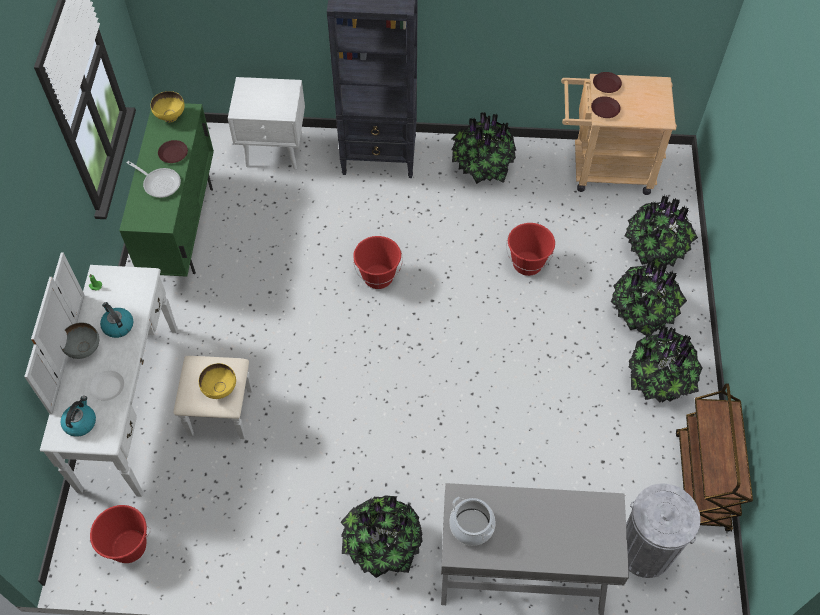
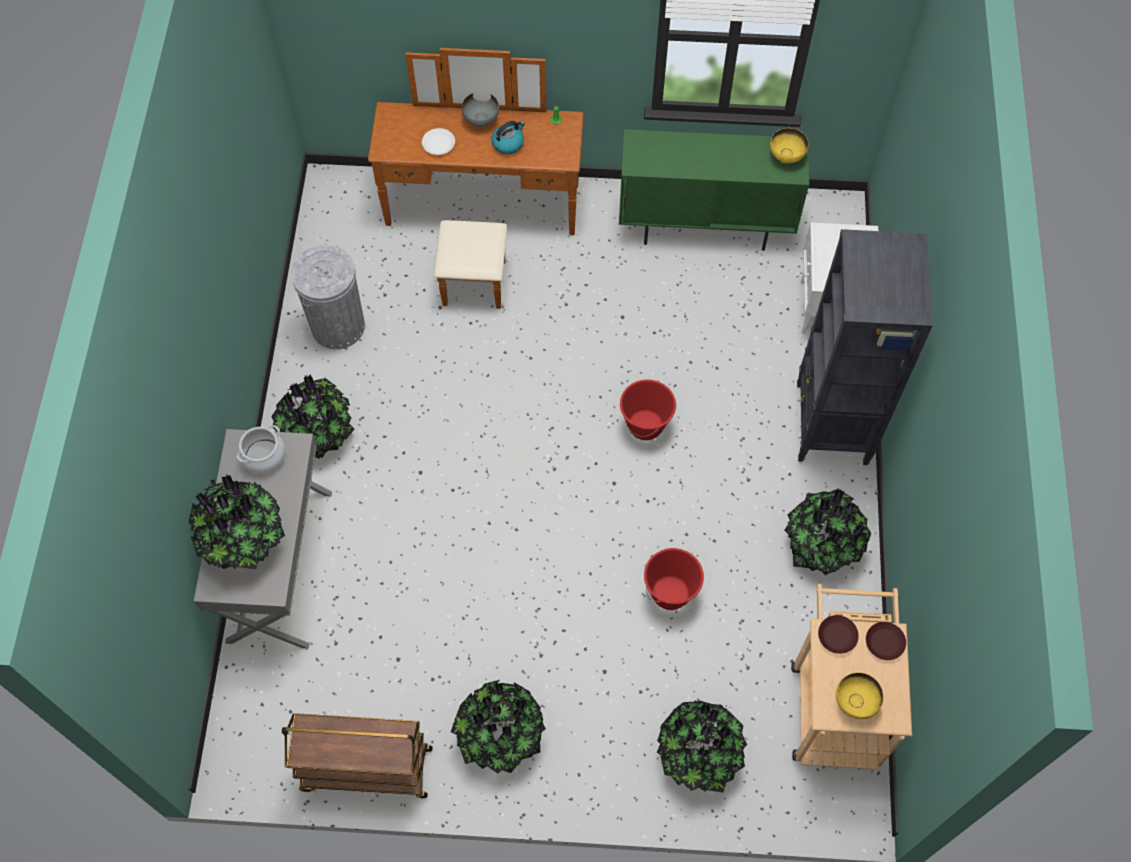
camera: 90 degrees right, 5 degrees up
white dresser [24,252,253,497] -> brown dresser [368,48,584,309]
kettle [61,396,96,437] -> none
red bucket [90,505,151,563] -> none
frying pan [127,161,181,198] -> none
brown plate [158,140,188,163] -> none
yellow bowl [199,363,236,399] -> yellow bowl moved to [836,673,884,719]
potted plant [611,260,687,335] -> potted plant moved to [189,475,285,569]
grey trash can [626,484,700,578] -> grey trash can moved to [291,245,365,349]

